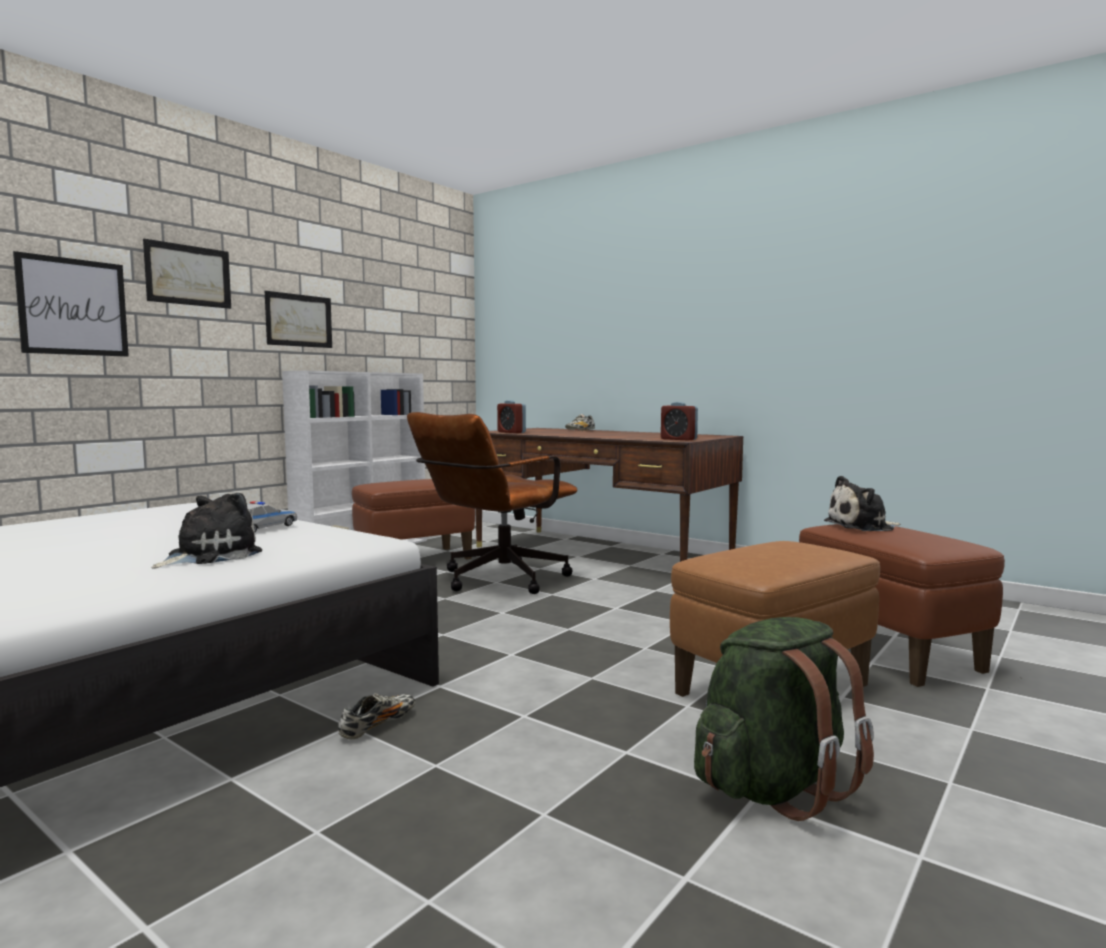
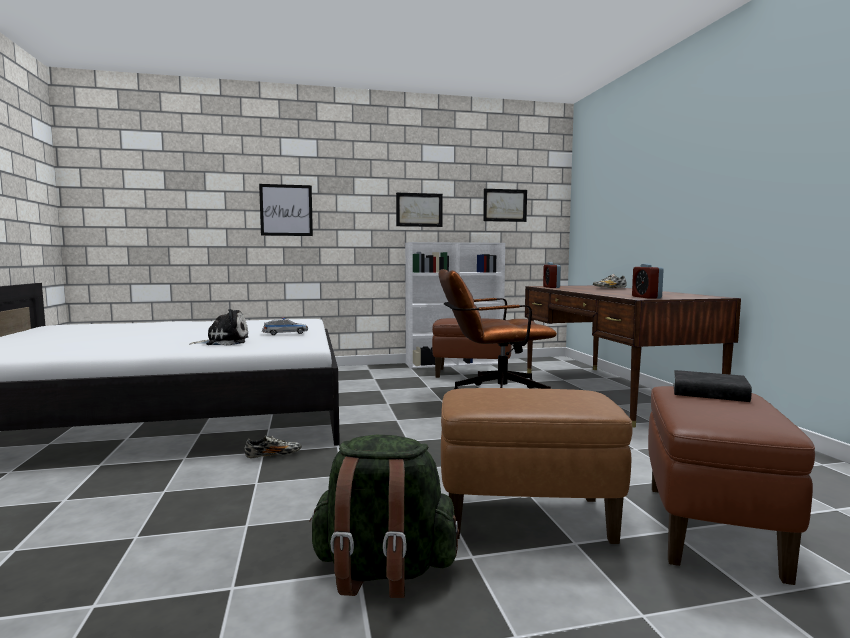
camera: 40 degrees right, 0 degrees up
picture [143,239,231,309] -> picture moved to [483,189,527,222]
plush toy [824,476,901,531] -> black book [673,370,752,402]

